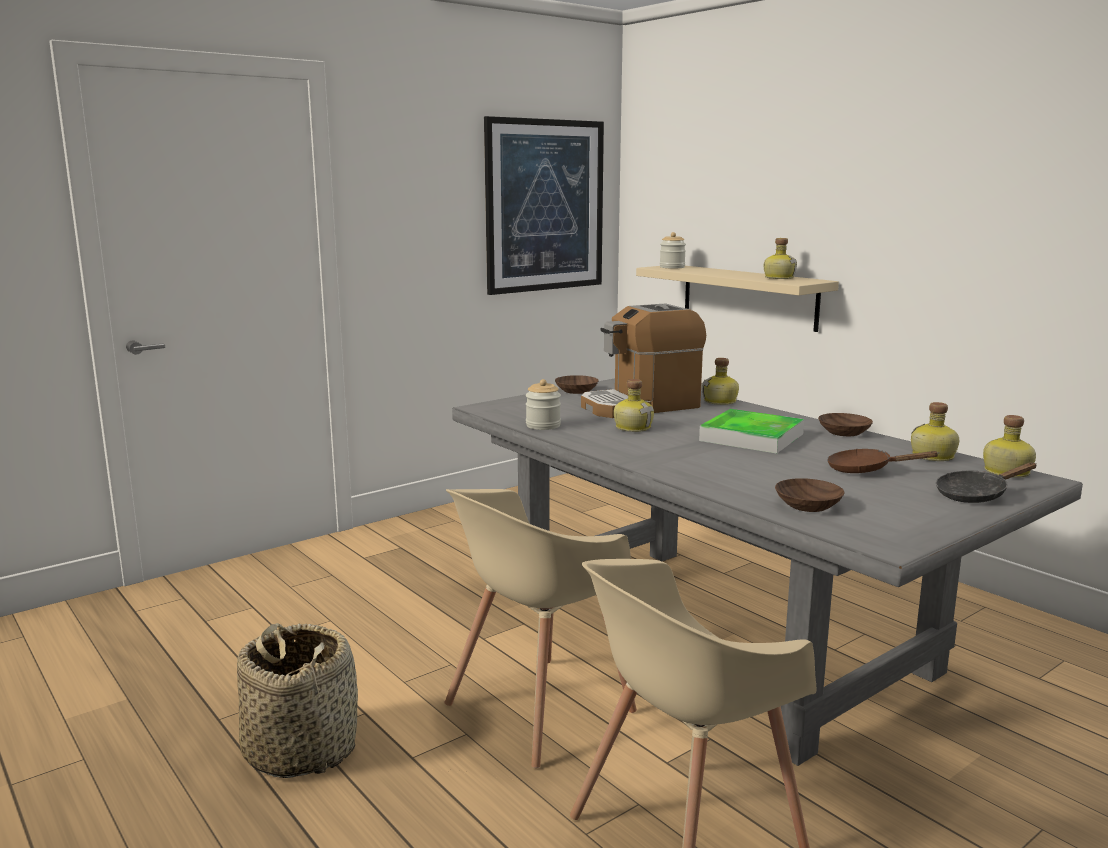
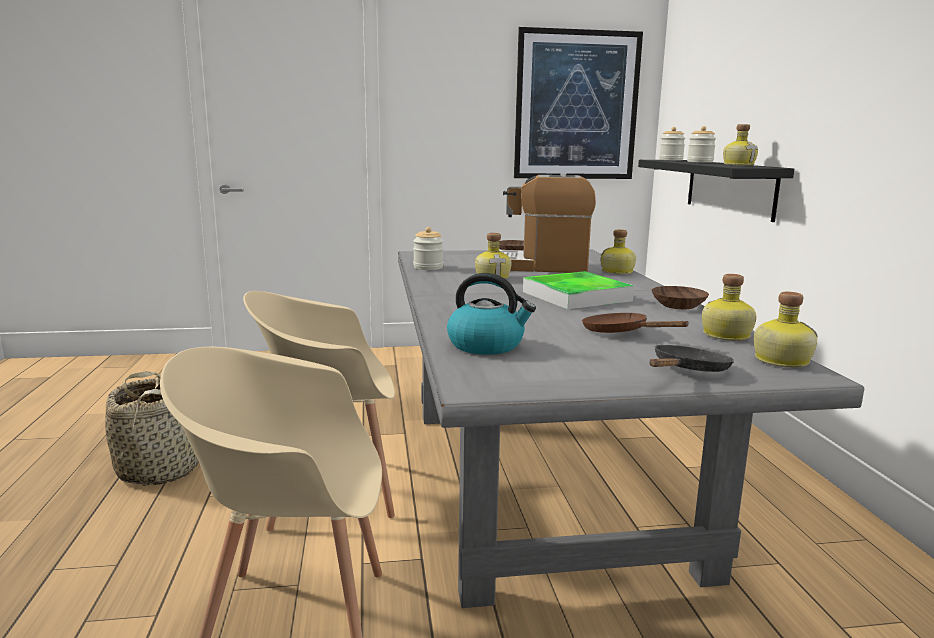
camera: 30 degrees right, 0 degrees up
beige shelf [636,266,839,332] -> black shelf [638,160,794,222]
brown bowl [775,478,844,512] -> kettle [447,273,536,355]
black frying pan [936,462,1037,503] -> black frying pan turned 120 degrees clockwise [649,345,734,372]
none -> jar [687,126,716,163]

